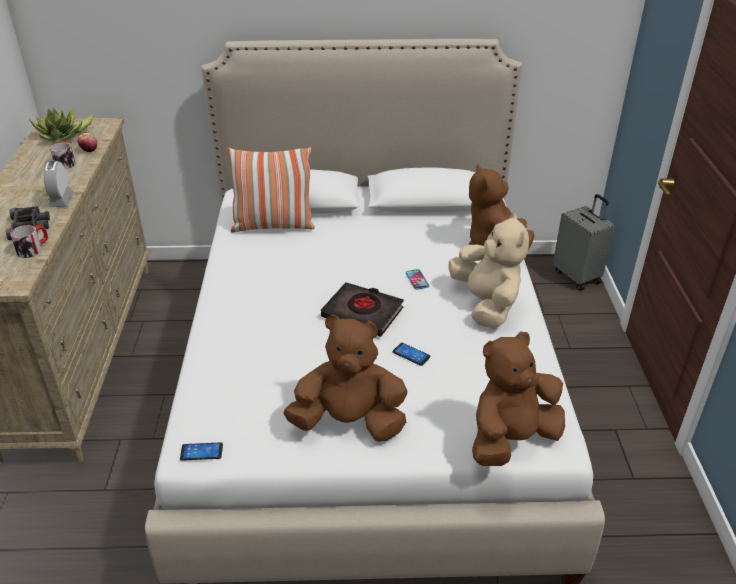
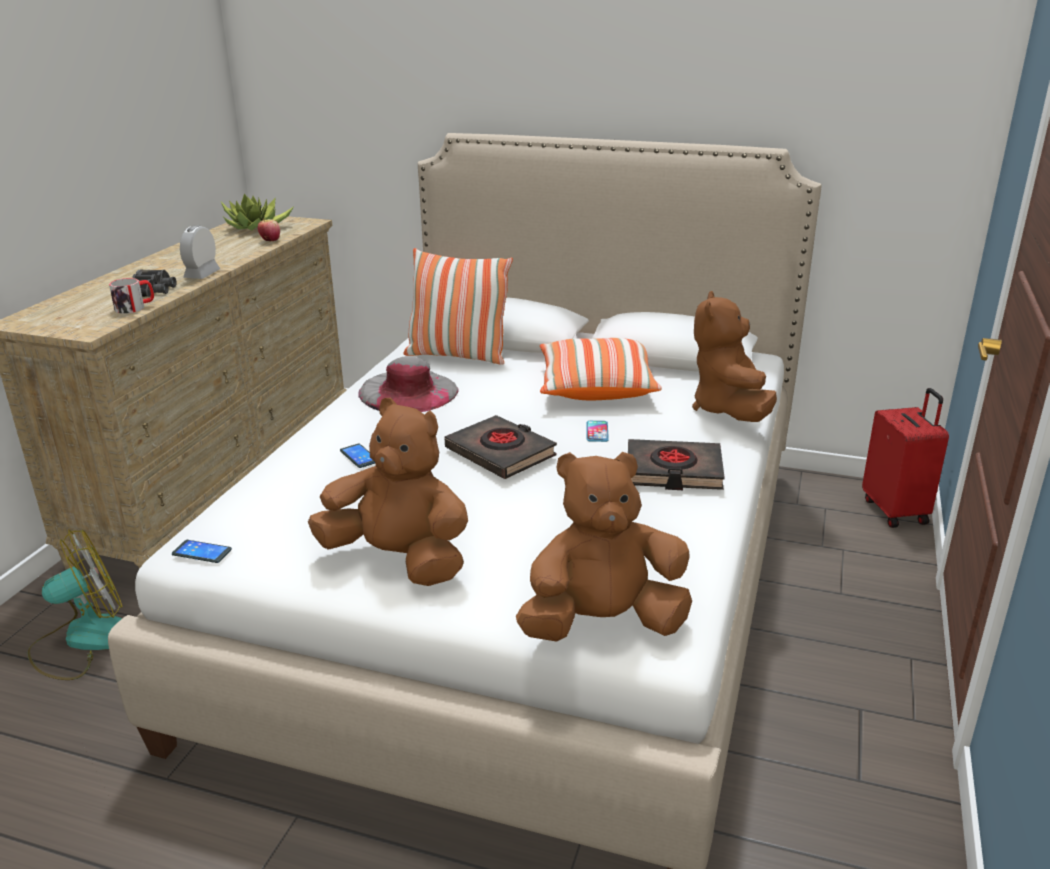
camera: 20 degrees right, 10 degrees down
mug [50,141,76,169] -> none
phone [393,343,431,366] -> phone moved to [340,444,375,468]
beige plush toy [449,212,529,329] -> black book [628,439,725,490]
grey suitcase [553,194,614,290] -> red suitcase [862,388,949,528]
none -> fan [28,530,123,680]
none -> grey hat [358,356,459,412]
none -> pillow [540,338,662,401]

